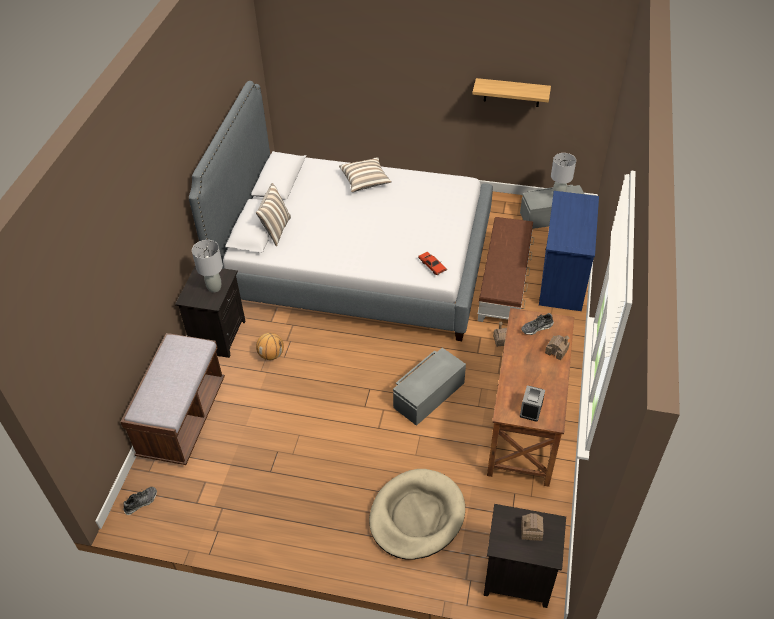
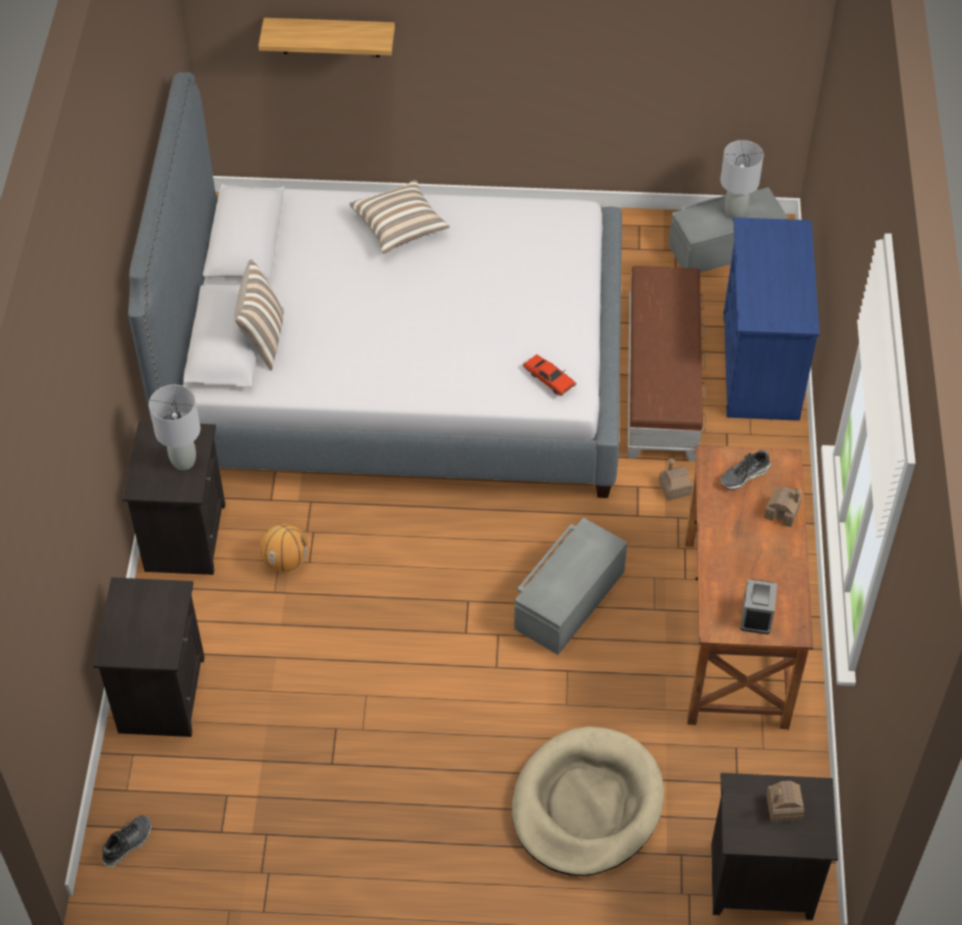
camera: 10 degrees left, 5 degrees up
brown bench [120,333,225,465] -> black nightstand [93,577,205,737]
shelf [472,78,551,107] -> shelf moved to [258,18,395,57]

